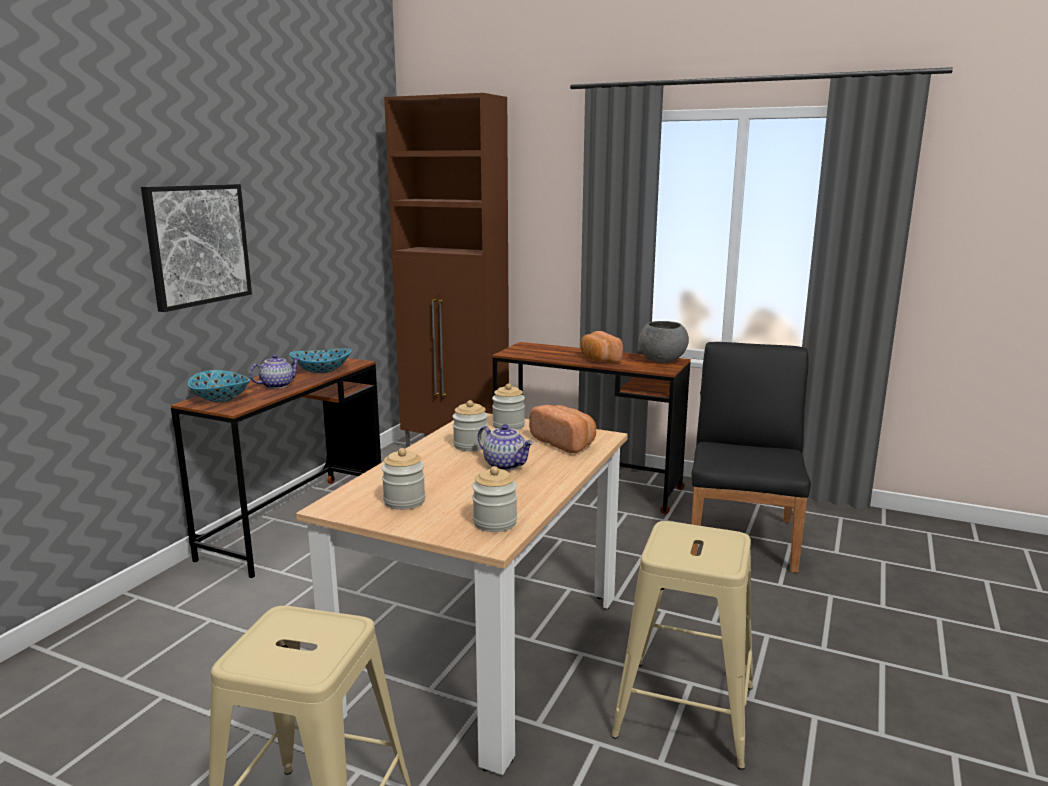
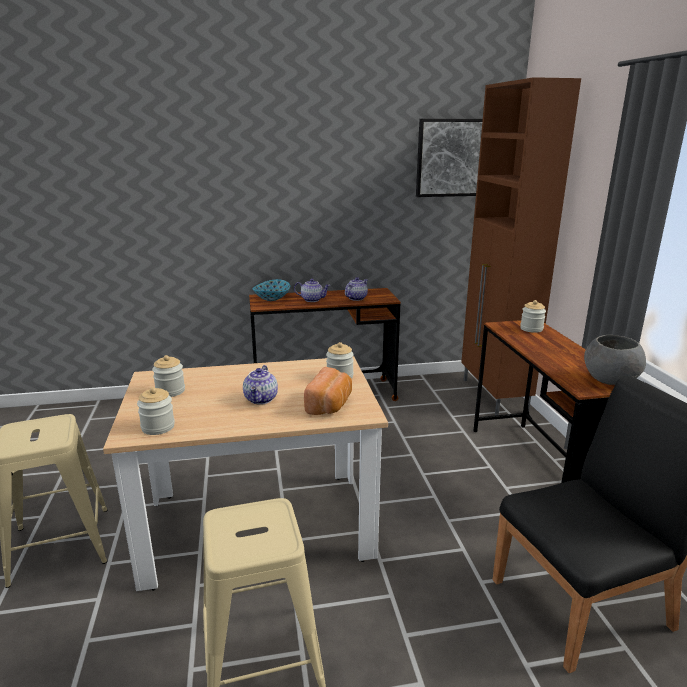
camera: 55 degrees right, 5 degrees up
picture [141,184,252,312] -> picture moved to [416,119,483,197]
bowl [289,348,352,373] -> teapot [345,277,368,301]
jar [453,400,488,451] -> jar moved to [520,300,546,333]
bread [580,331,623,363] -> none

